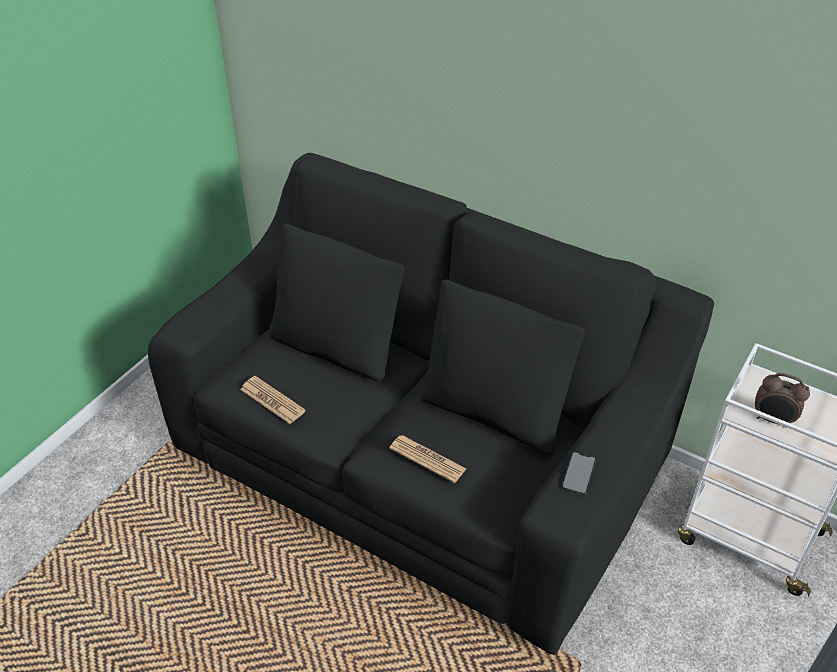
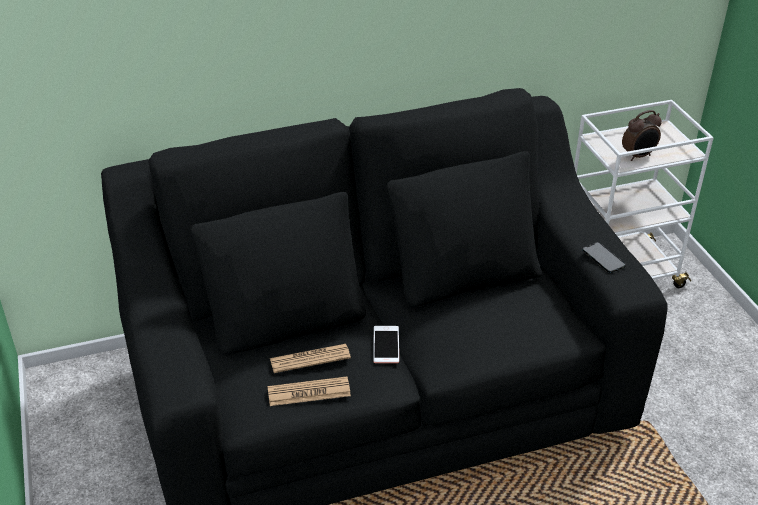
camera: 50 degrees left, 5 degrees down
newspaper [389,435,467,483] -> newspaper moved to [270,344,351,373]
none -> phone [373,326,399,363]

